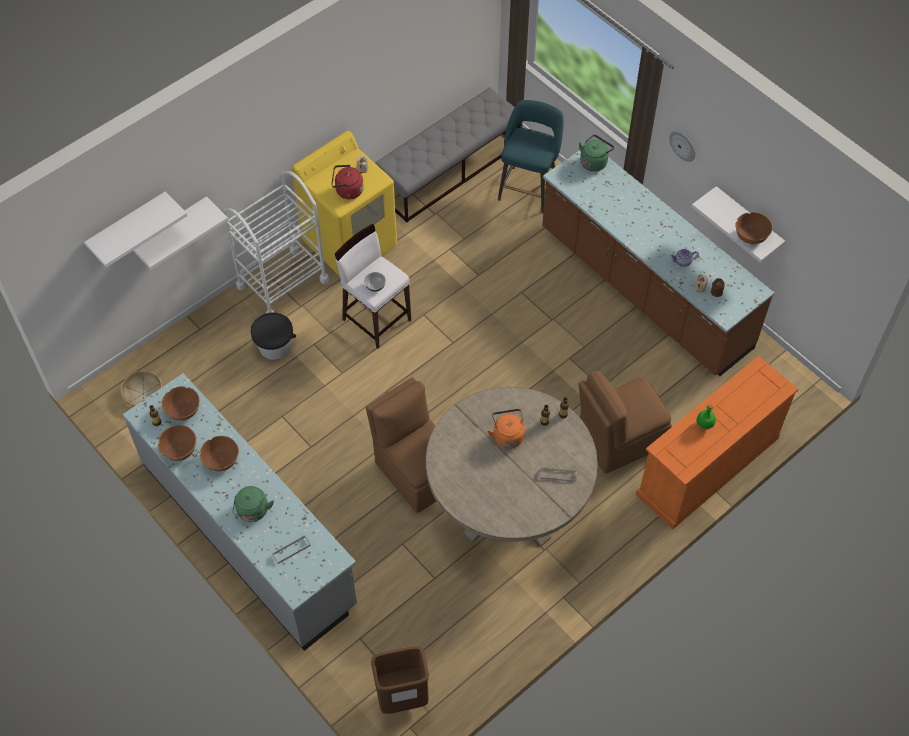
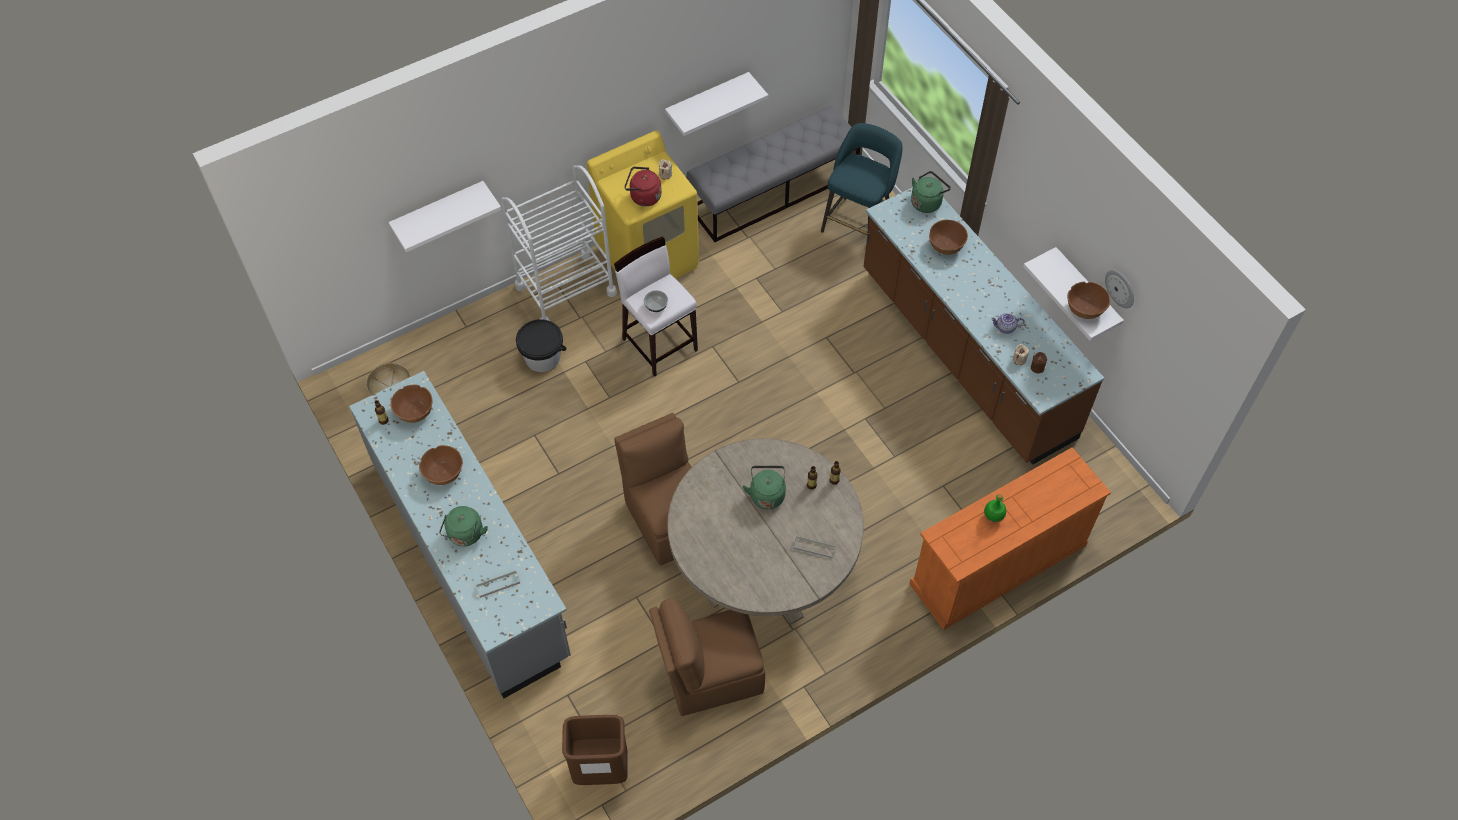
camera: 10 degrees right, 0 degrees up
white shelf [84,191,187,267] -> white shelf moved to [665,72,768,136]
brown bowl [158,425,196,461] -> brown bowl moved to [929,220,968,255]
orange kettle [487,409,525,449] -> green kettle [742,466,786,509]
brown chair [578,371,672,474] -> brown chair moved to [649,598,765,716]
wall clock [669,131,695,162] -> wall clock moved to [1105,270,1134,309]

